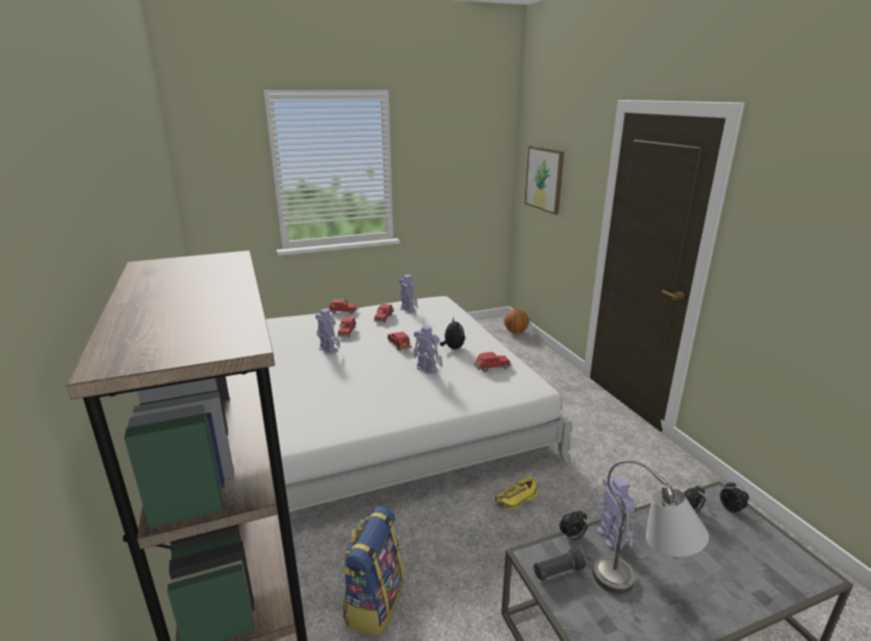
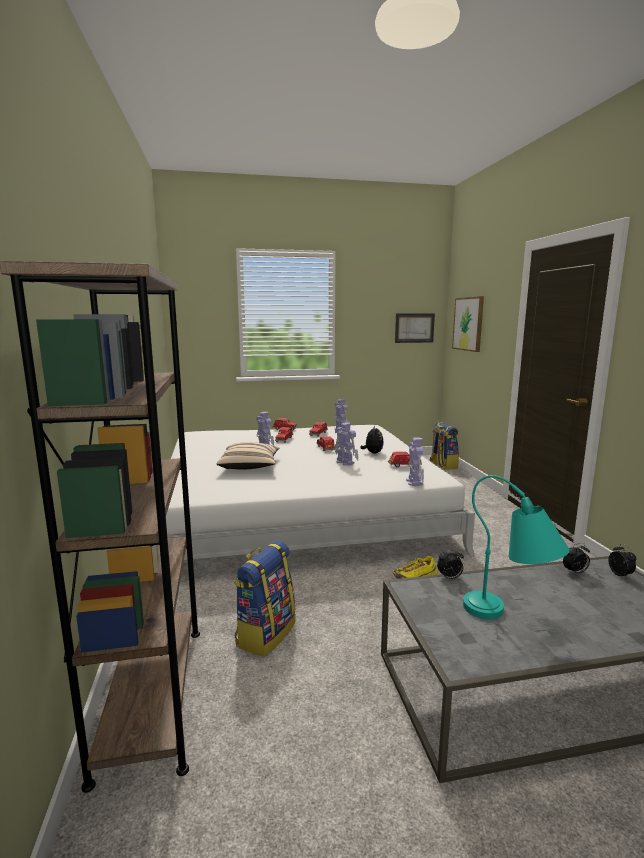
camera: 10 degrees right, 10 degrees down
basketball [504,309,529,334] -> backpack [430,422,459,470]
black flashlight [533,547,586,581] -> none
grey table lamp [593,460,709,594] -> turquoise table lamp [463,475,570,619]
toy robot [597,477,635,550] -> toy robot moved to [406,438,424,486]
none -> beige pillow [217,442,280,470]
none -> picture [395,313,435,343]

